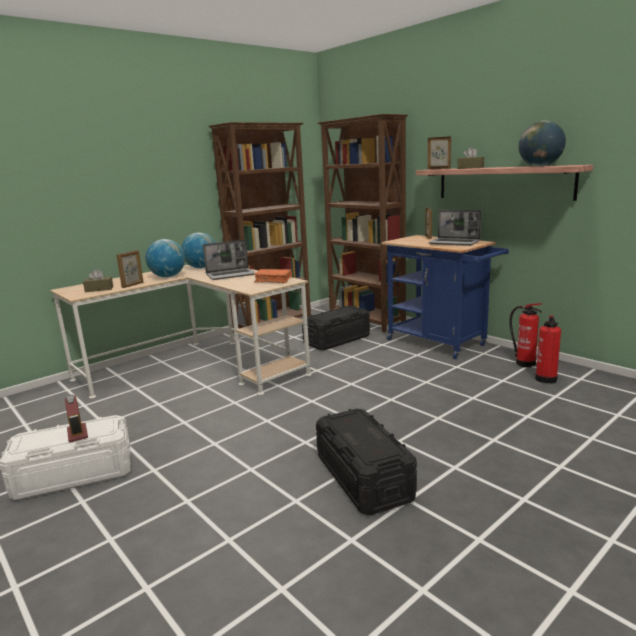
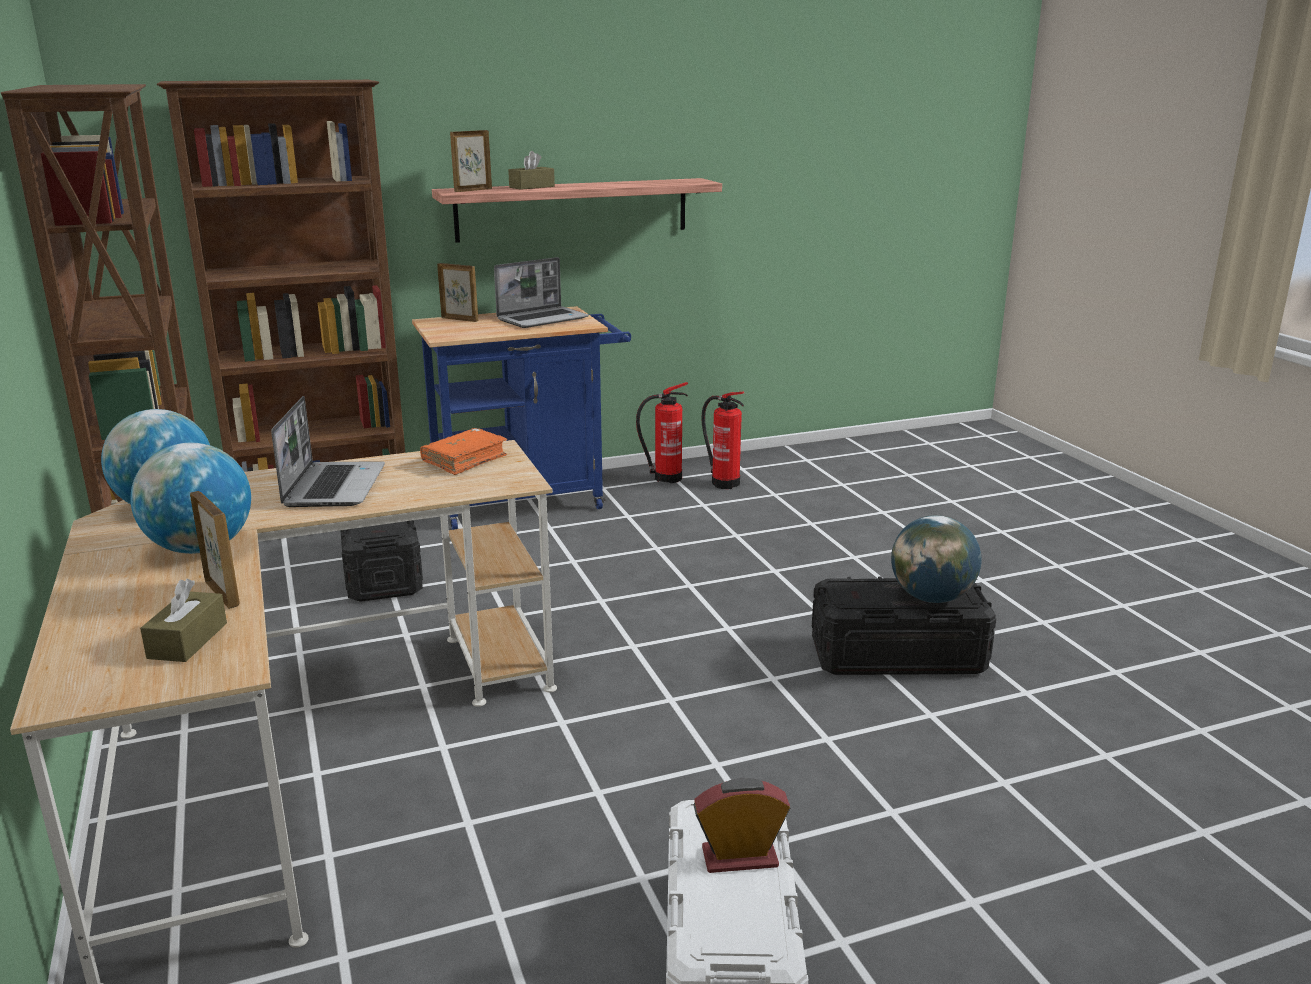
camera: 70 degrees left, 5 degrees up
globe [518,121,566,167] -> globe moved to [891,515,982,603]

